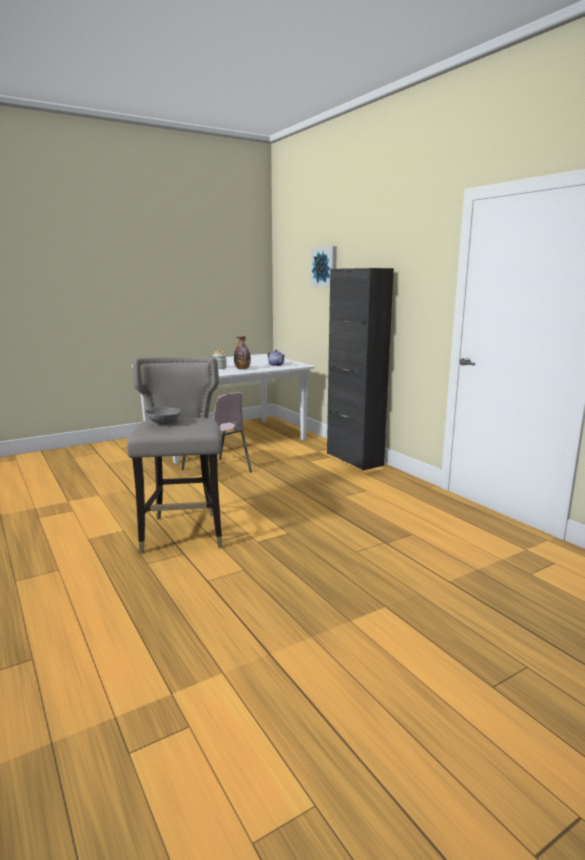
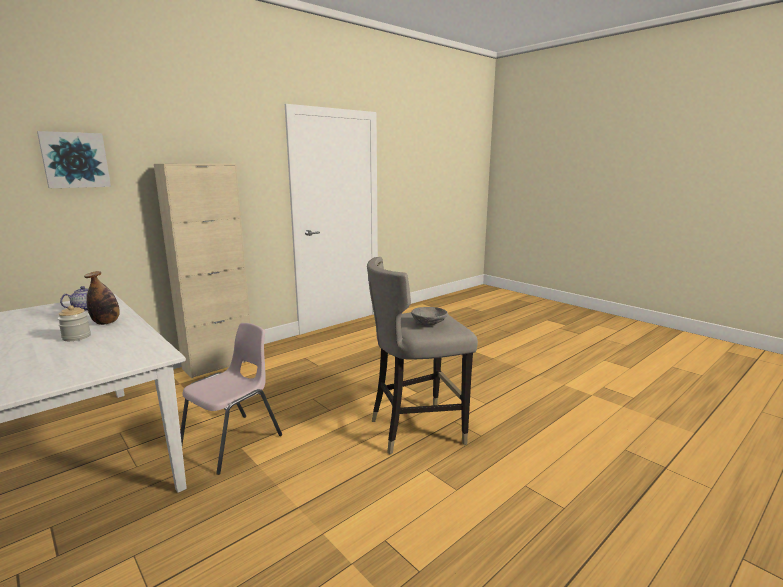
camera: 100 degrees left, 0 degrees up
black cabinet [327,268,394,471] -> beige cabinet [154,164,250,378]

